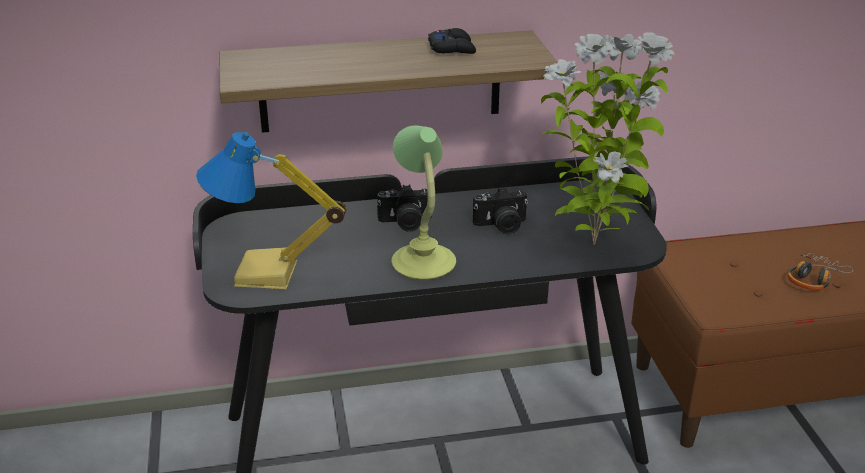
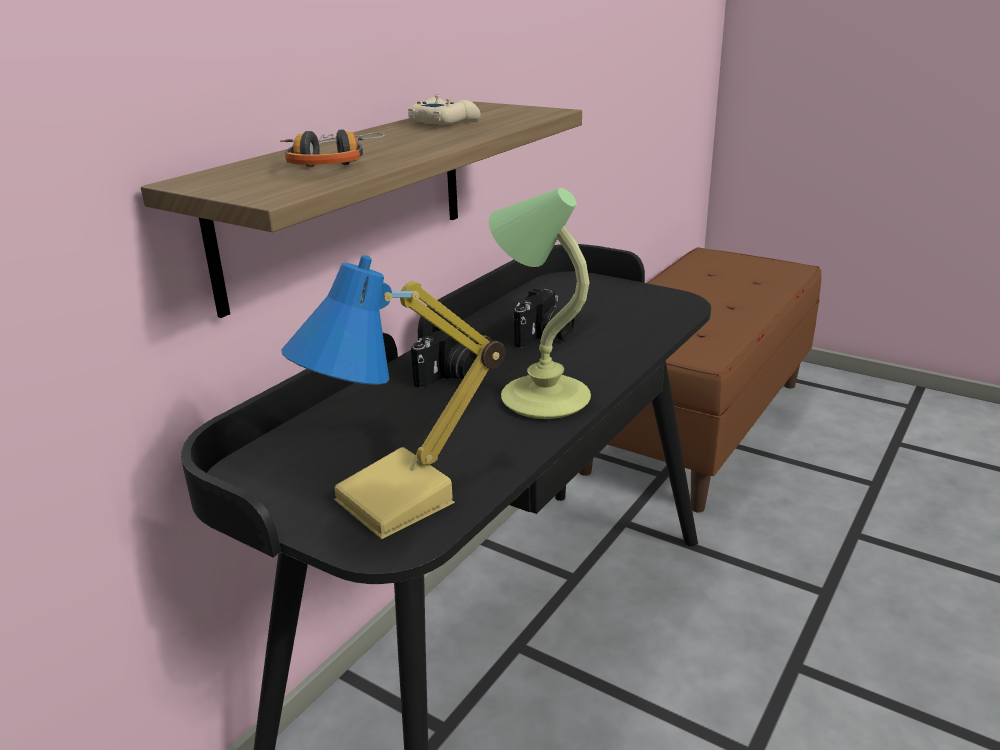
camera: 45 degrees left, 5 degrees down
black game controller [428,28,476,54] -> beige game controller [408,95,481,125]
potted plant [541,32,675,245] -> none
headphones [787,253,853,291] -> headphones moved to [280,130,385,167]

